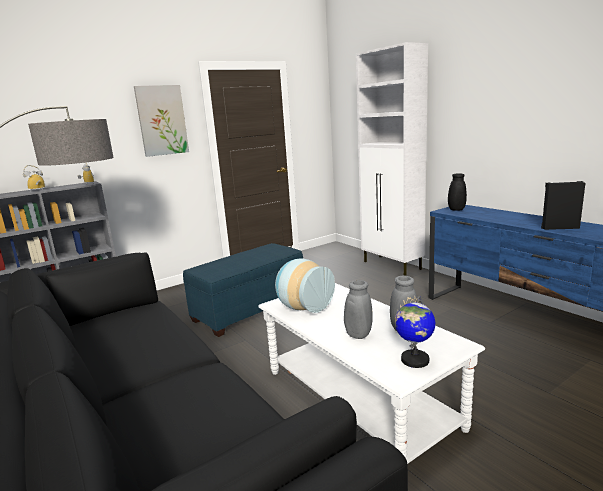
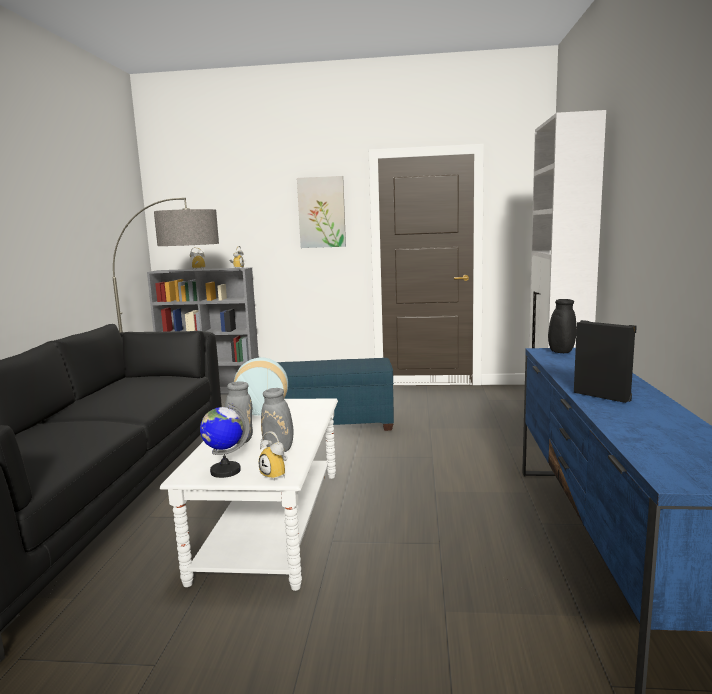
camera: 40 degrees right, 5 degrees down
none -> alarm clock [259,431,288,480]

